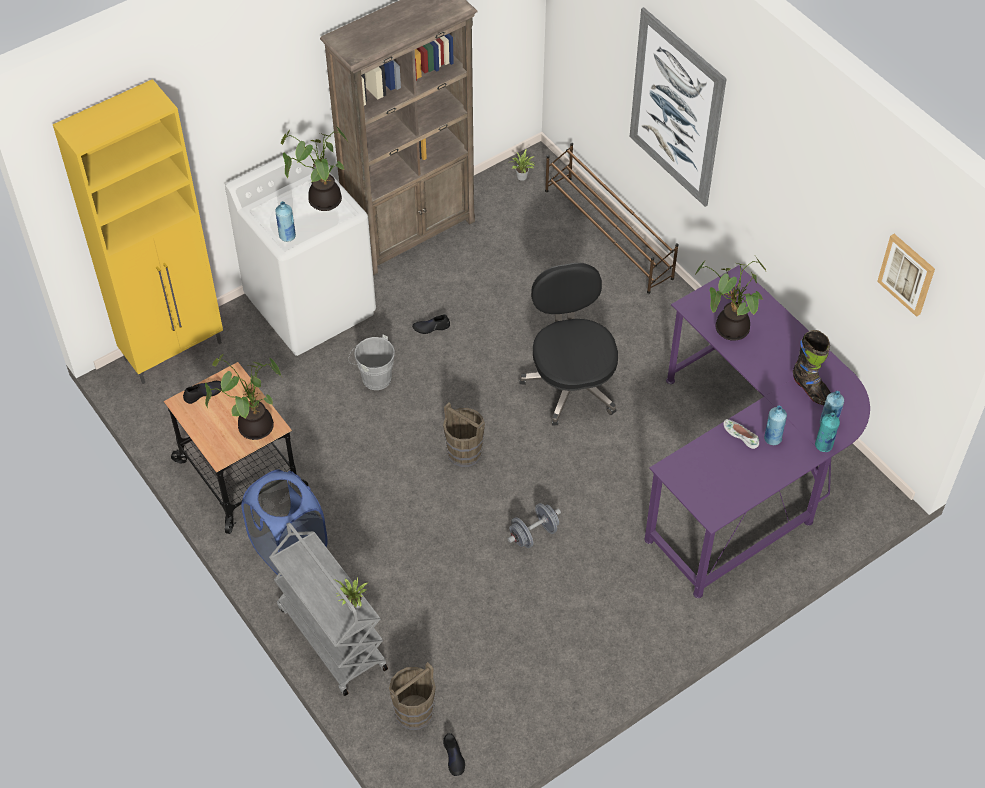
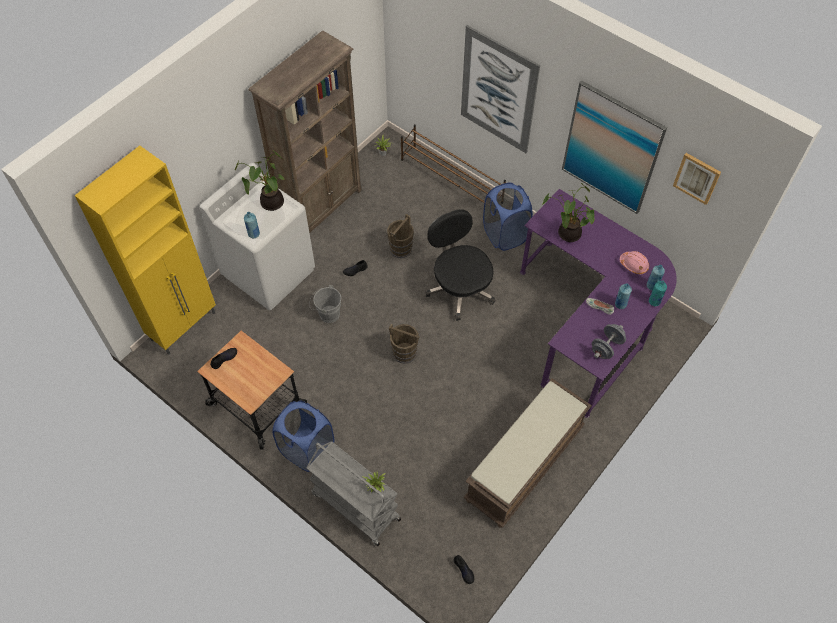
camera: 15 degrees left, 5 degrees up
potted plant [205,354,281,440] -> none
brown bucket [389,662,436,730] -> brown bucket moved to [387,214,414,258]
grey dumbbell [507,503,561,548] -> grey dumbbell moved to [592,324,626,359]
black boot [793,330,831,405] -> pink hard hat [620,251,649,274]
none -> brown bench [463,378,592,528]
none -> blue laundry basket [483,182,533,251]
none -> picture [562,81,667,214]

